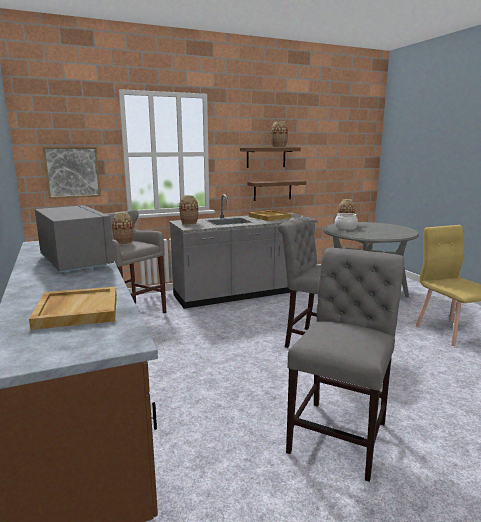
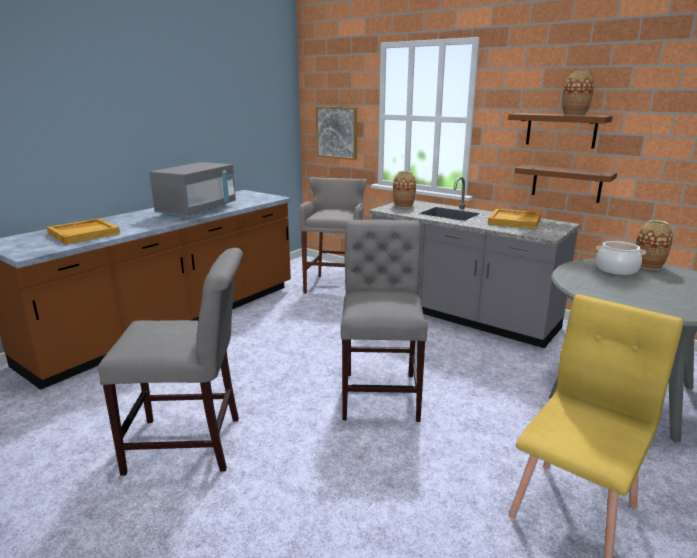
camera: 60 degrees right, 5 degrees up
vase [112,212,133,245] -> none

